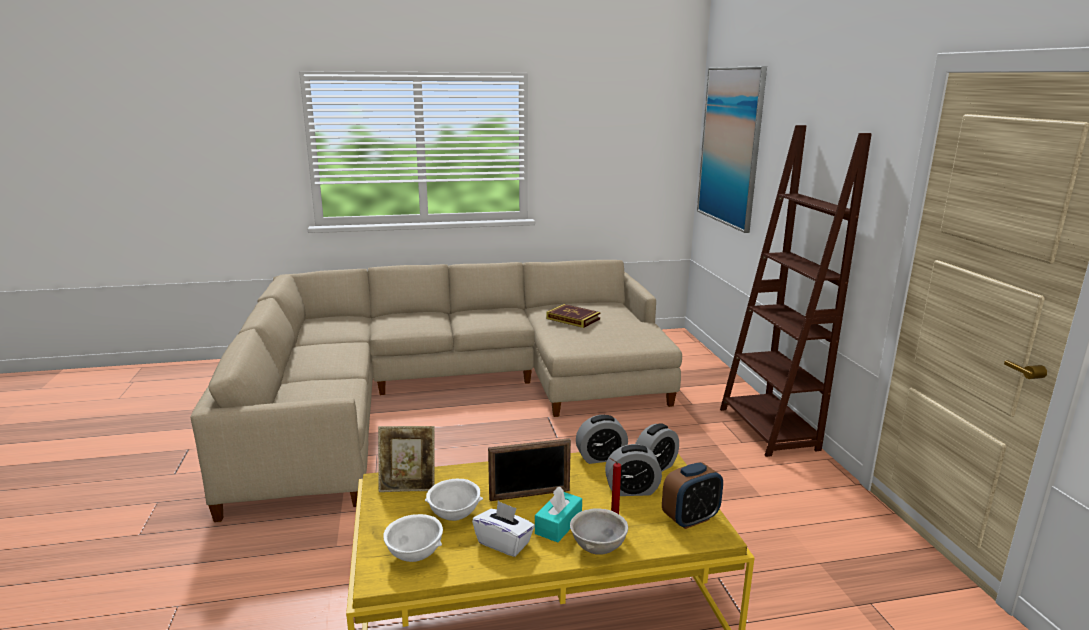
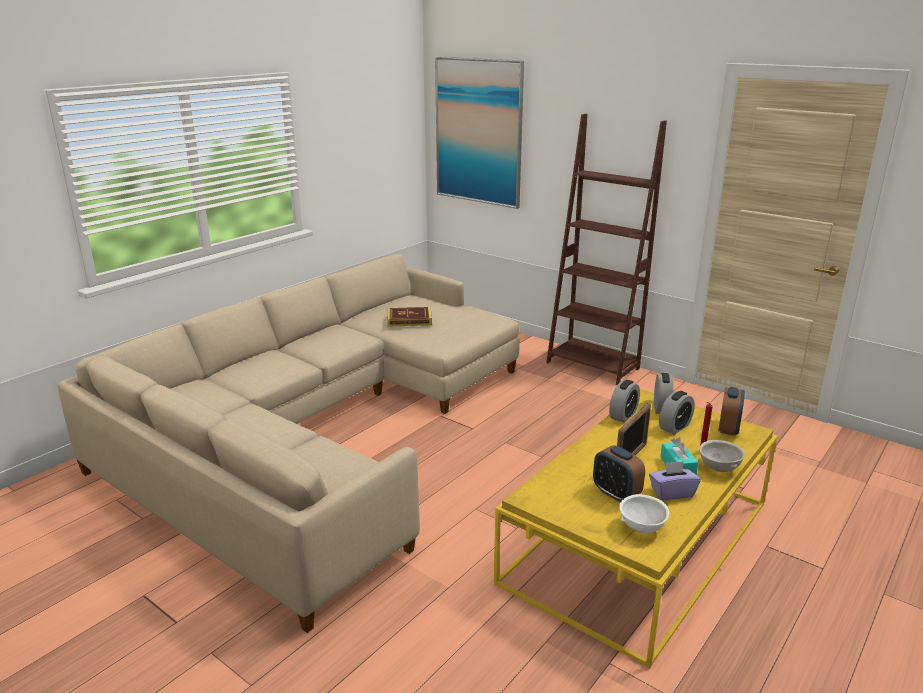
camera: 40 degrees left, 5 degrees up
picture frame [378,426,435,492] -> none
white bowl [425,479,483,521] -> alarm clock [593,445,645,502]
white tissue box [472,501,535,557] -> purple tissue box [649,461,701,500]

